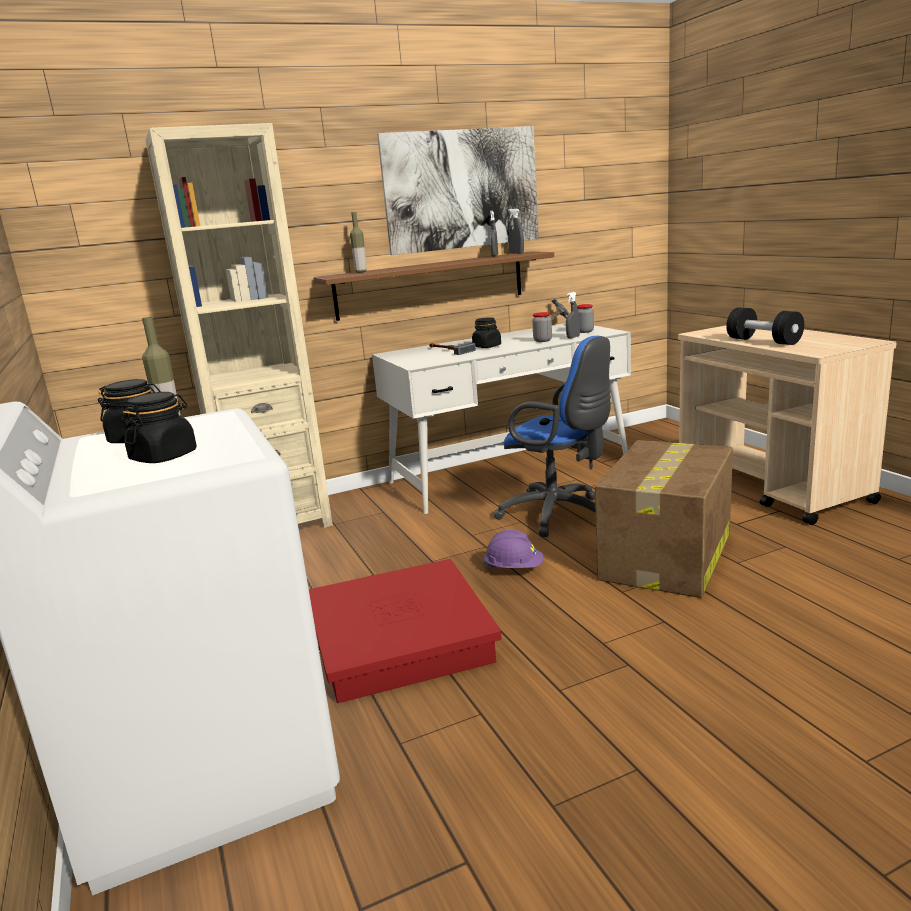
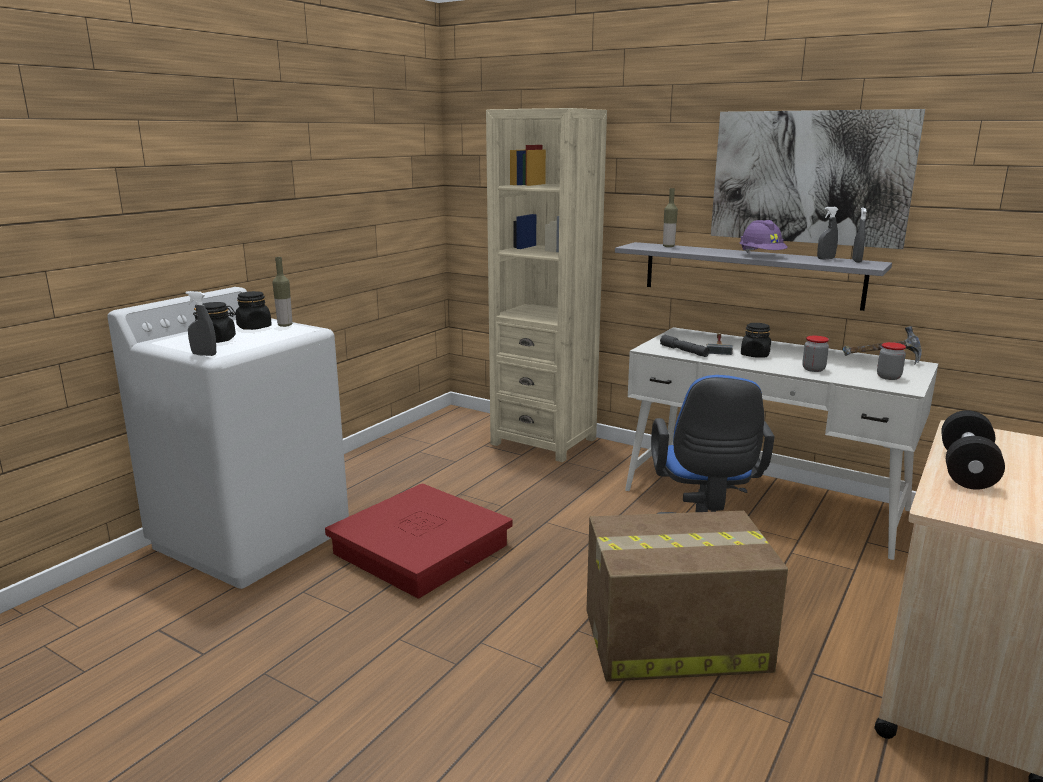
camera: 55 degrees right, 0 degrees up
brown shelf [313,251,554,321] -> grey shelf [615,242,892,311]
purple hard hat [483,530,544,568] -> purple hard hat moved to [739,220,788,253]
grey spray bottle [566,292,580,338] -> grey spray bottle moved to [185,291,216,356]
none -> grey flashlight [660,335,710,357]

